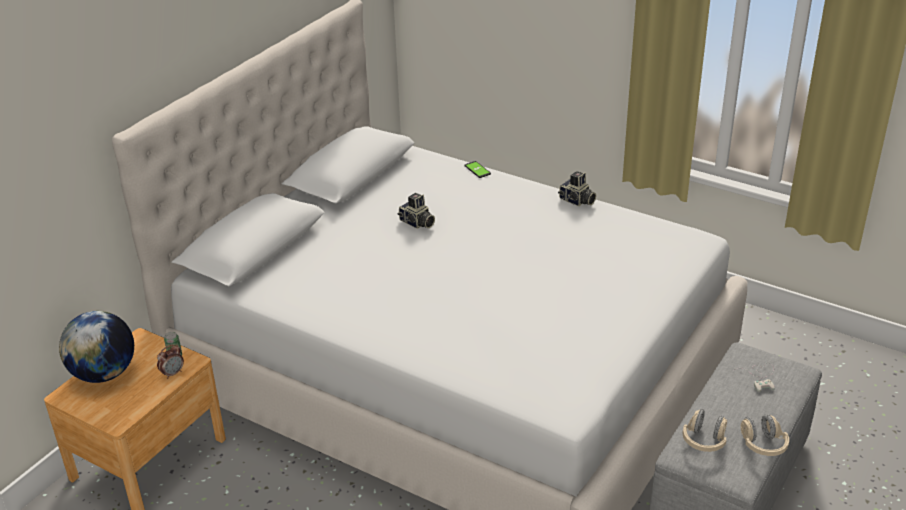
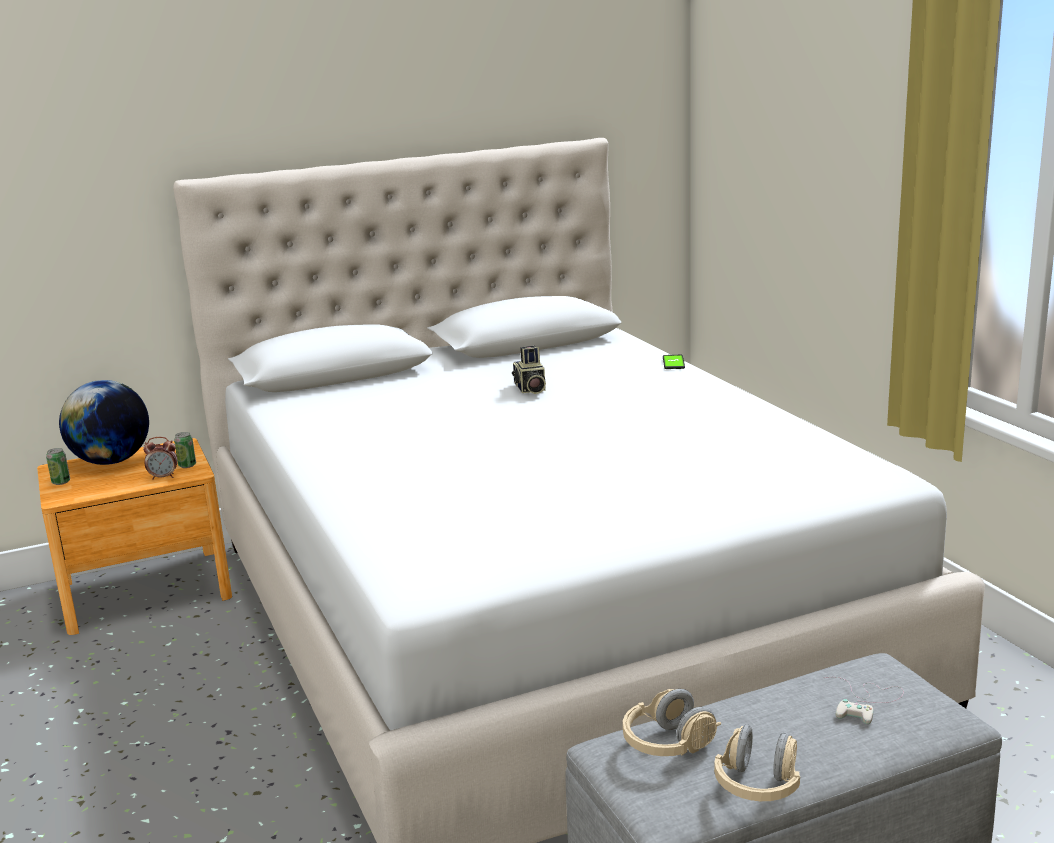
camera: 35 degrees right, 15 degrees down
camera [558,171,596,206] -> none
none -> can [46,448,70,485]

